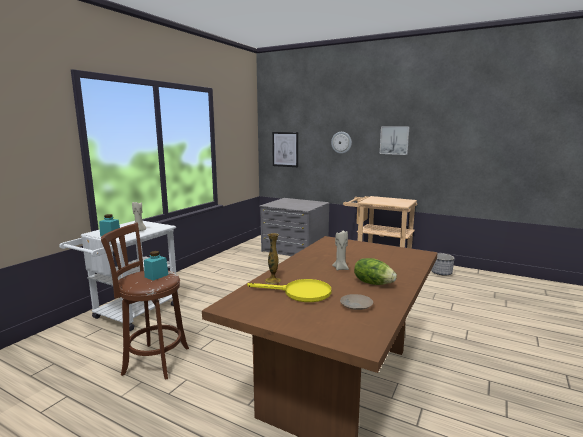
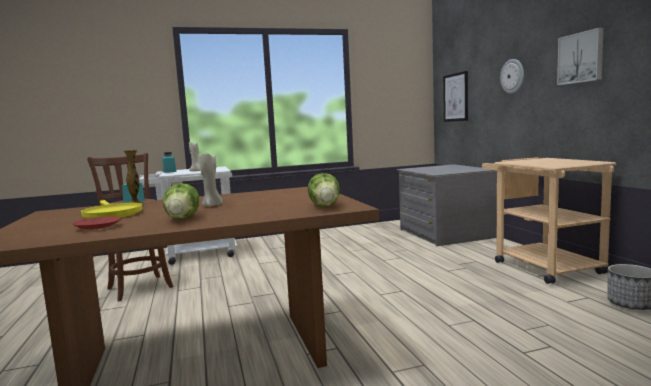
camera: 45 degrees right, 5 degrees down
beige plate [340,294,373,310] -> red plate [73,217,120,230]
none -> lettuce [308,173,340,207]

